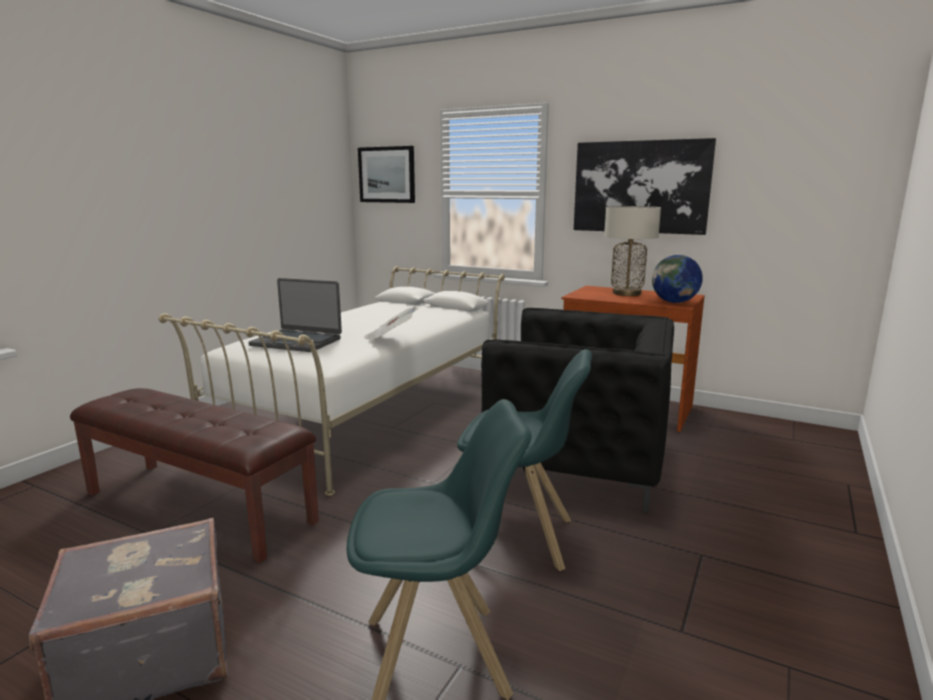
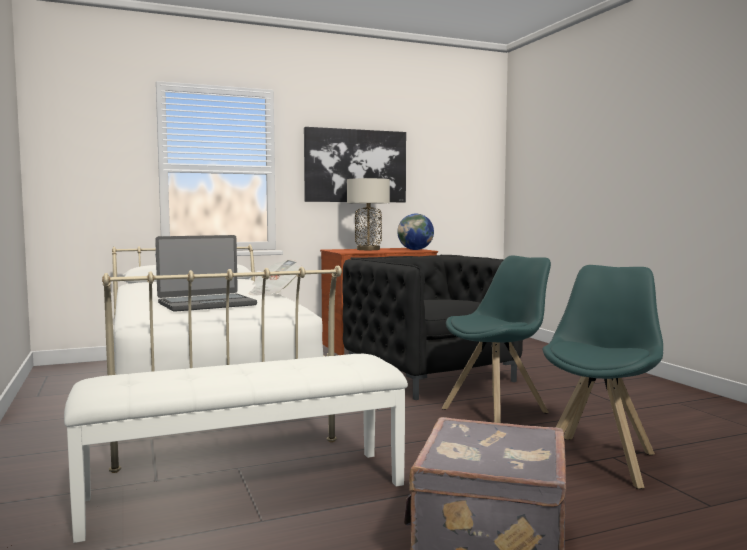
camera: 50 degrees left, 10 degrees down
brown bench [70,388,319,563] -> white bench [64,354,408,543]
picture [358,146,415,203] -> none
black armchair [481,308,674,512] -> black armchair turned 90 degrees counterclockwise [342,255,523,400]

